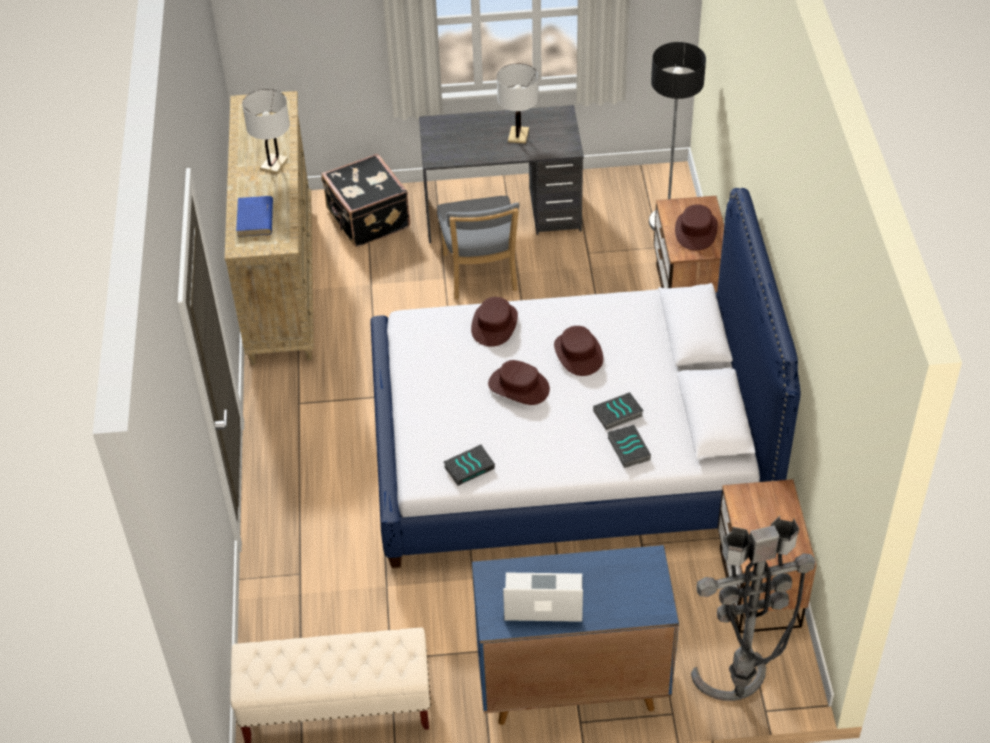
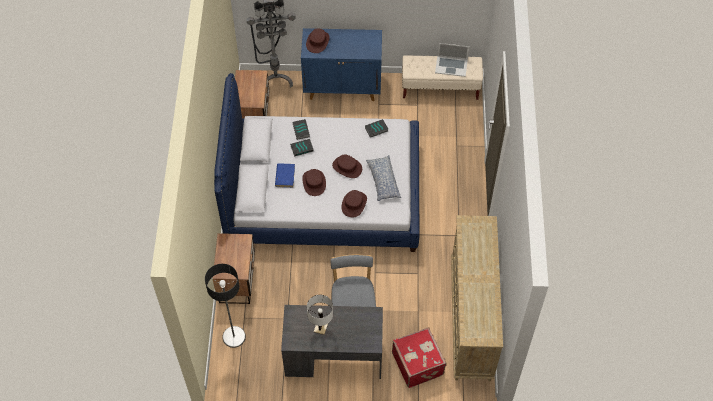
camera: 175 degrees left, 10 degrees up
blue book [236,196,273,237] -> blue book moved to [275,163,295,188]
white table lamp [242,89,290,174] -> none
black suitcase [321,153,410,247] -> red suitcase [392,327,447,388]
laptop [503,573,583,622] -> laptop moved to [435,43,469,77]
brown hat [675,204,718,251] -> brown hat moved to [306,28,330,53]
none -> pillow [366,155,401,201]

